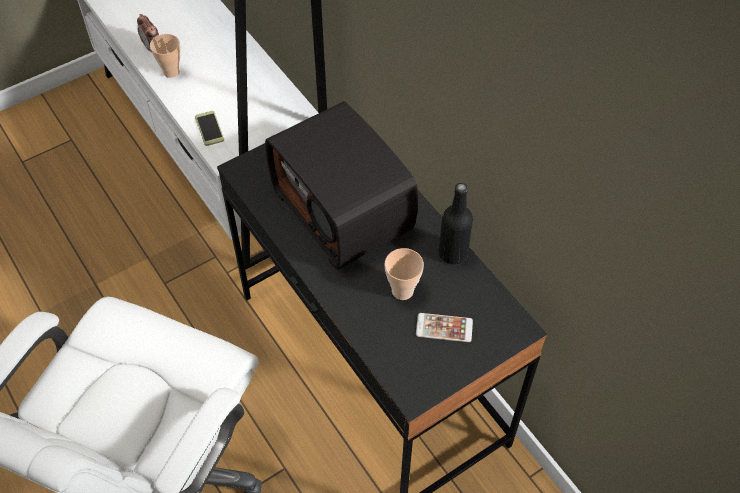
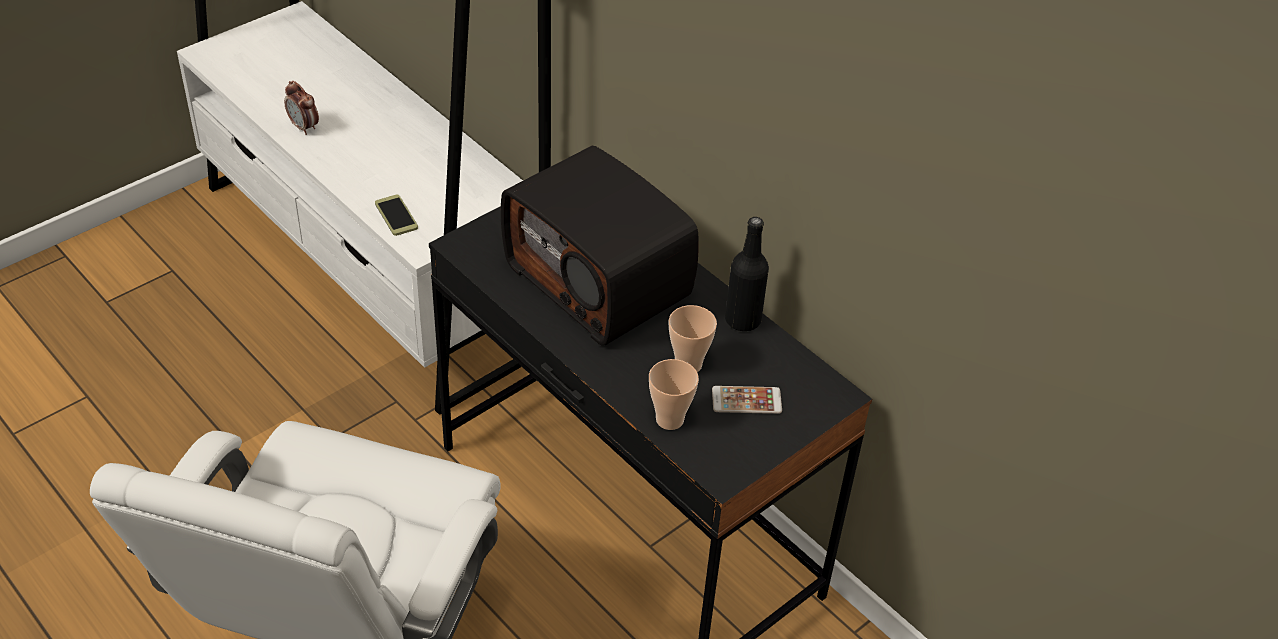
camera: 10 degrees left, 10 degrees down
cup [150,34,181,78] -> cup moved to [649,359,699,430]

